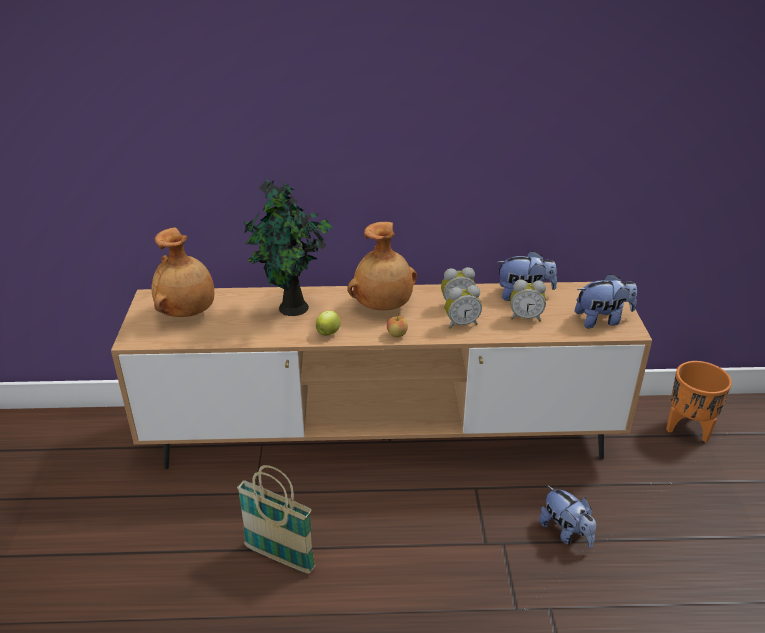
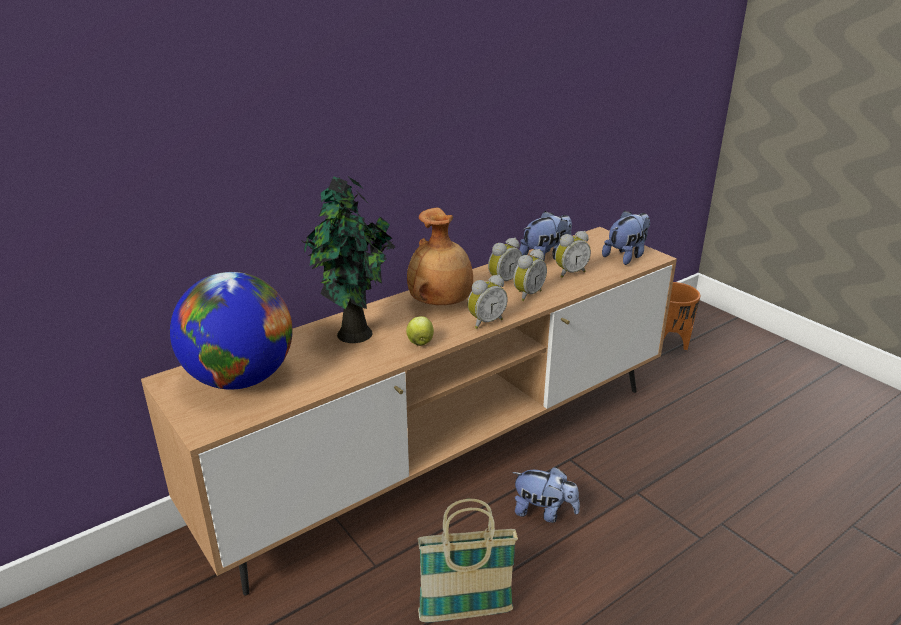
camera: 35 degrees left, 5 degrees down
brown vase [151,227,214,317] -> globe [170,272,293,390]
apple [387,313,408,337] -> alarm clock [468,275,508,329]
plush toy [539,485,596,548] -> plush toy moved to [512,467,580,523]

